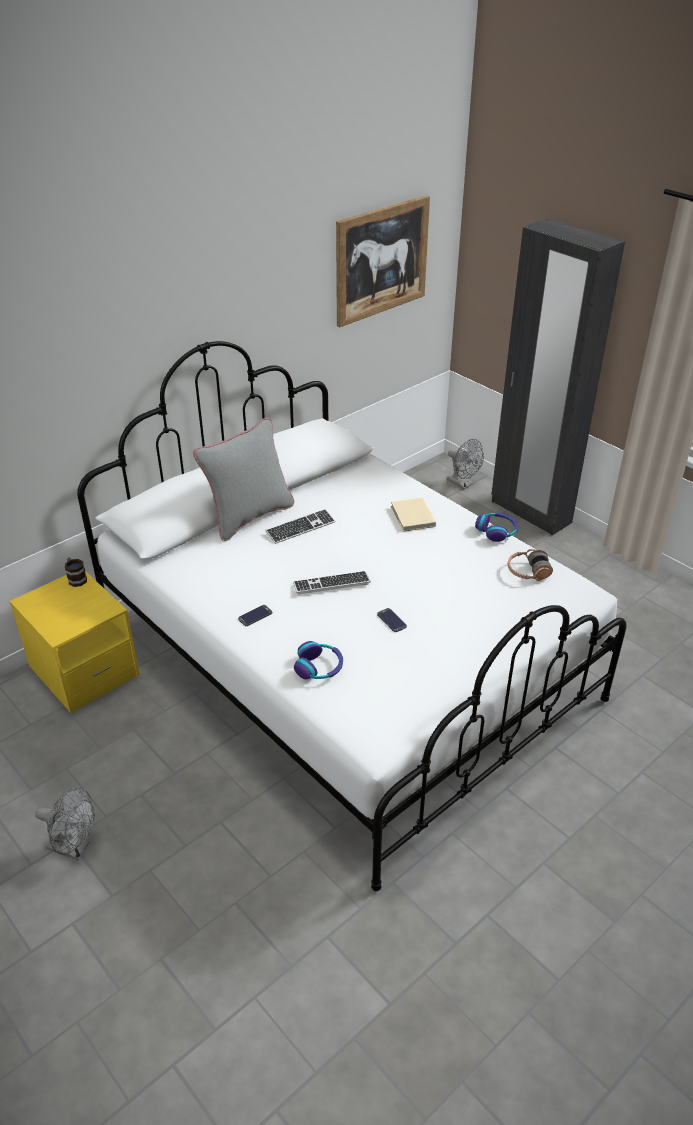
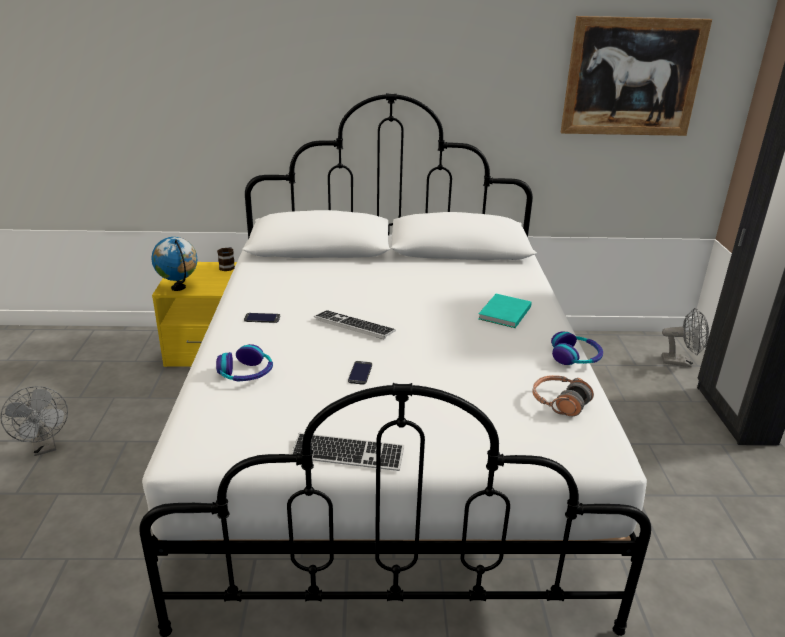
camera: 40 degrees right, 10 degrees down
grey pillow [193,418,294,541] -> none
keyboard [265,509,335,544] -> keyboard moved to [292,433,404,471]
beige book [391,498,436,531] -> turquoise book [478,294,532,328]
grey fan [447,439,484,489] -> grey fan turned 75 degrees counterclockwise [662,308,709,367]
none -> globe [151,237,197,291]

